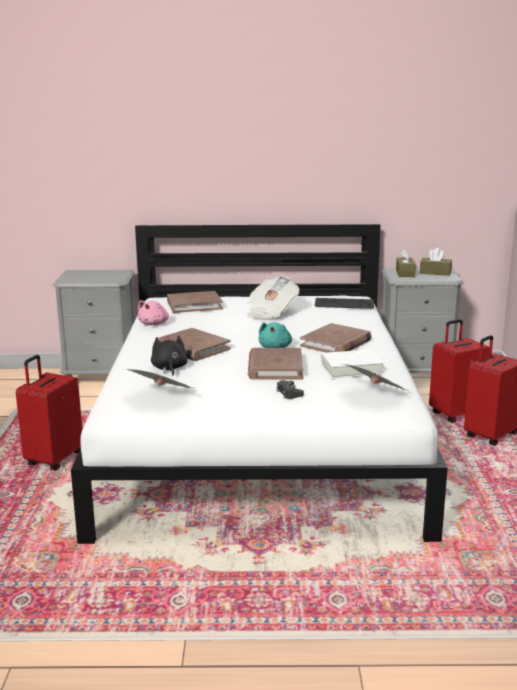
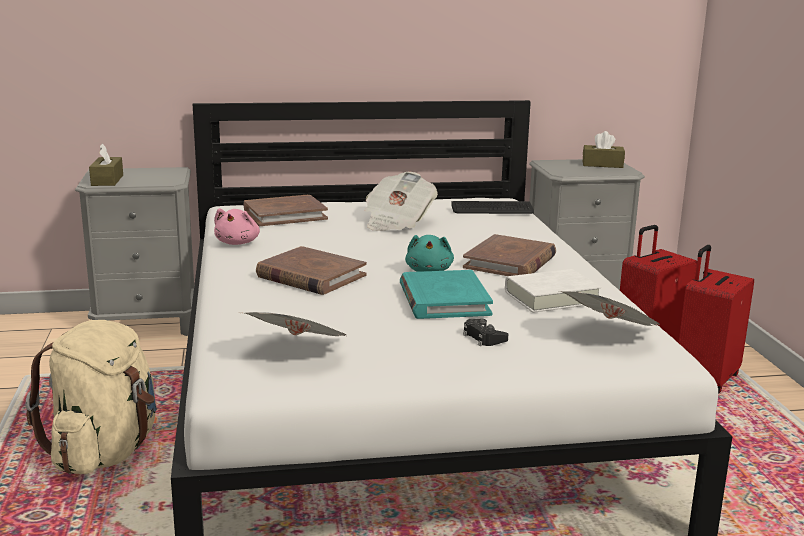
camera: 10 degrees left, 0 degrees up
red suitcase [16,355,82,470] -> beige backpack [25,320,157,474]
black plush toy [151,335,187,376] -> none
brown book [248,348,303,379] -> turquoise book [400,270,493,319]
brown tissue box [396,248,416,277] -> brown tissue box moved to [89,143,123,186]

